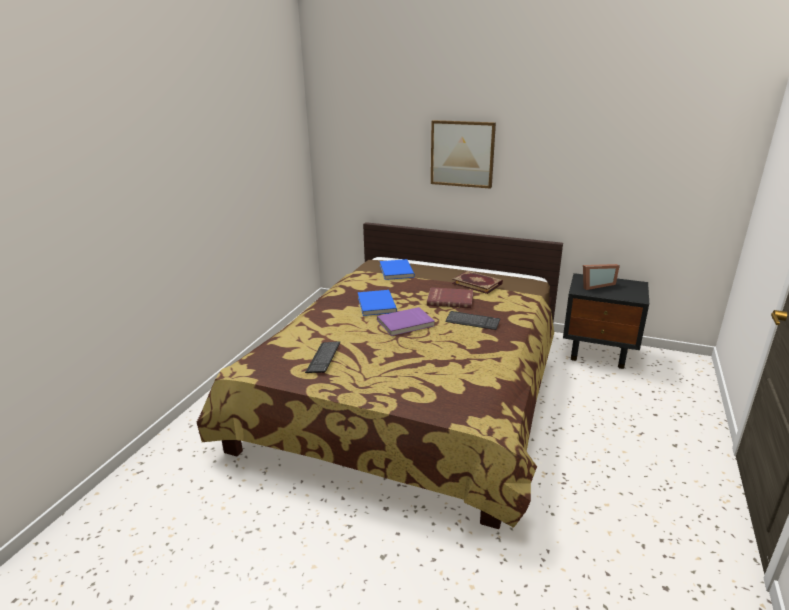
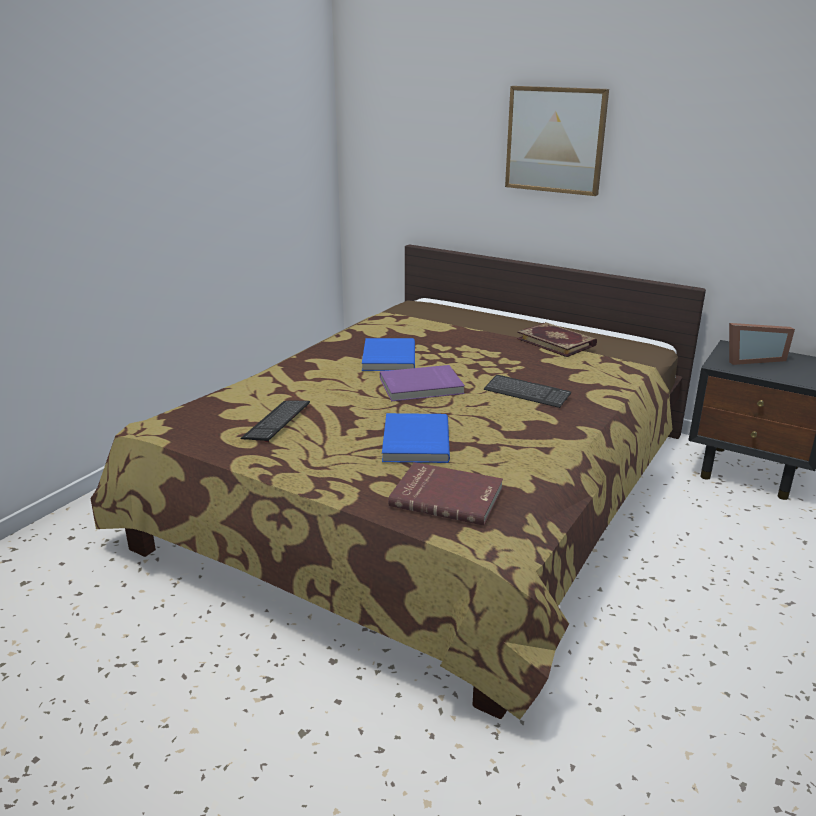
camera: 10 degrees right, 0 degrees up
blue book [380,259,415,280] -> blue book moved to [382,413,450,463]
red book [427,287,473,308] -> red book moved to [388,462,503,526]

